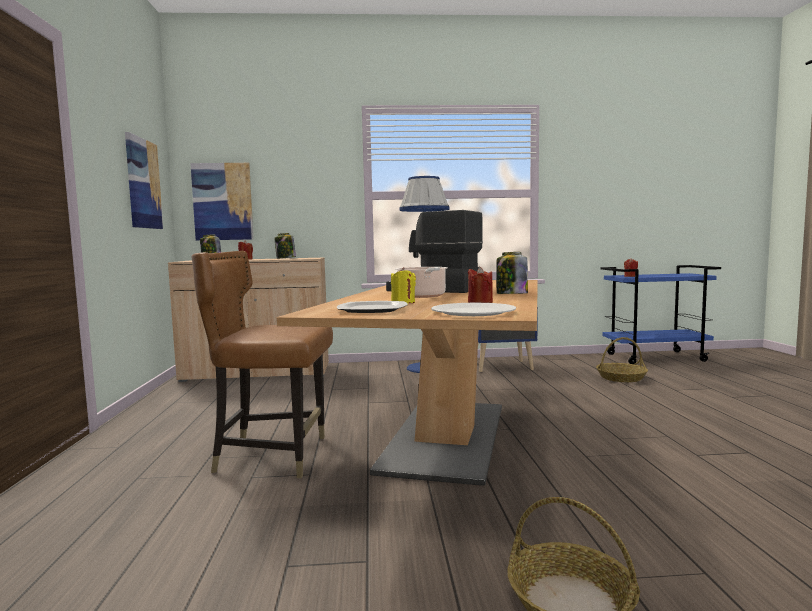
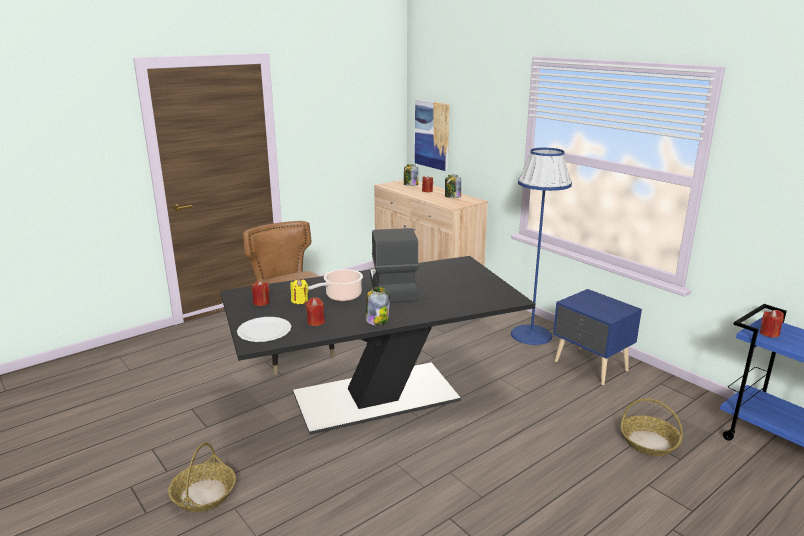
camera: 55 degrees right, 15 degrees up
picture [125,132,163,229] -> none
beige dining table [276,280,538,486] -> black dining table [220,256,535,435]
plate [337,301,408,313] -> red candle [252,281,270,306]

